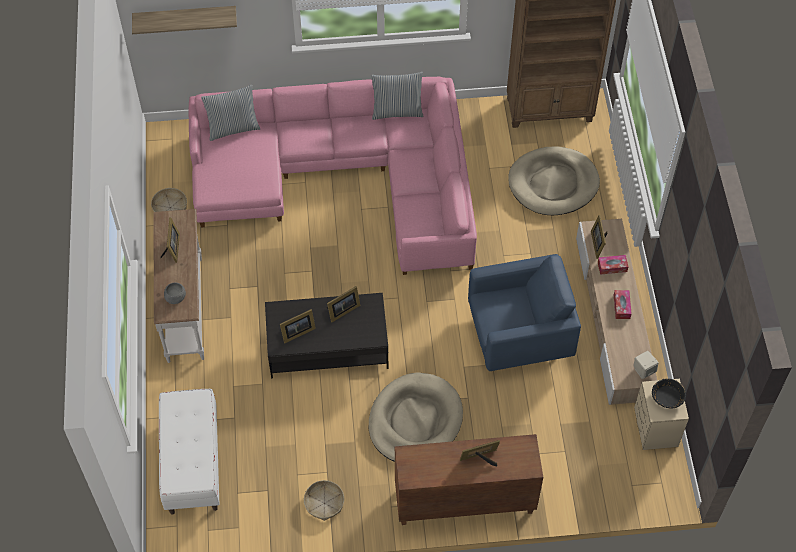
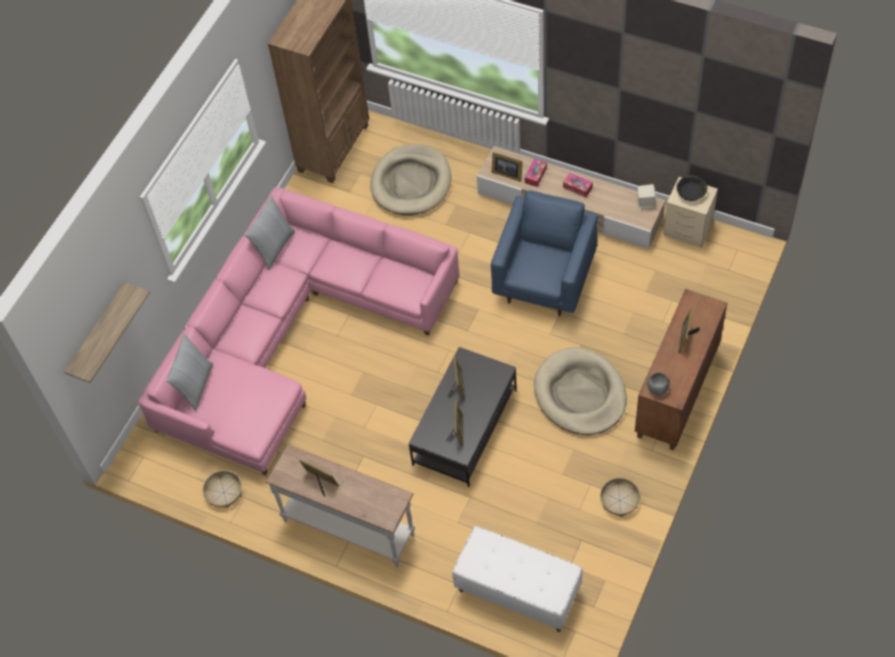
camera: 55 degrees left, 0 degrees up
grey bowl [164,283,186,304] -> grey bowl moved to [647,373,670,395]

